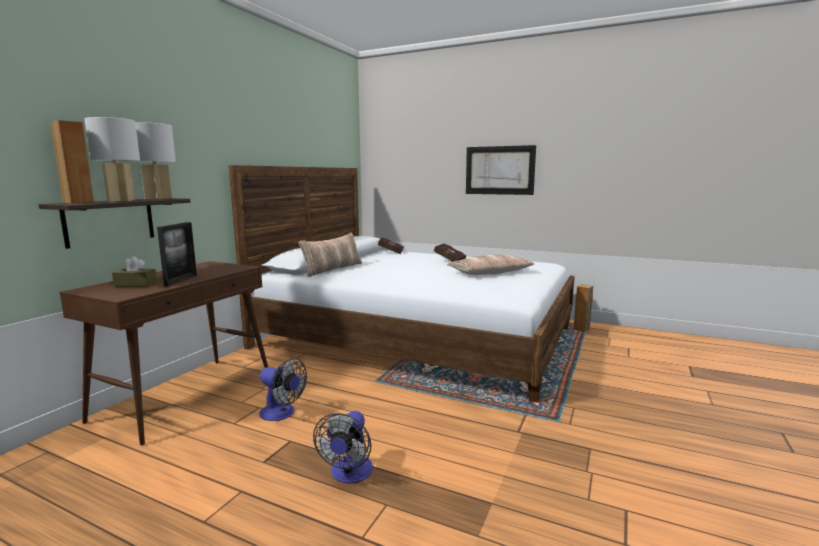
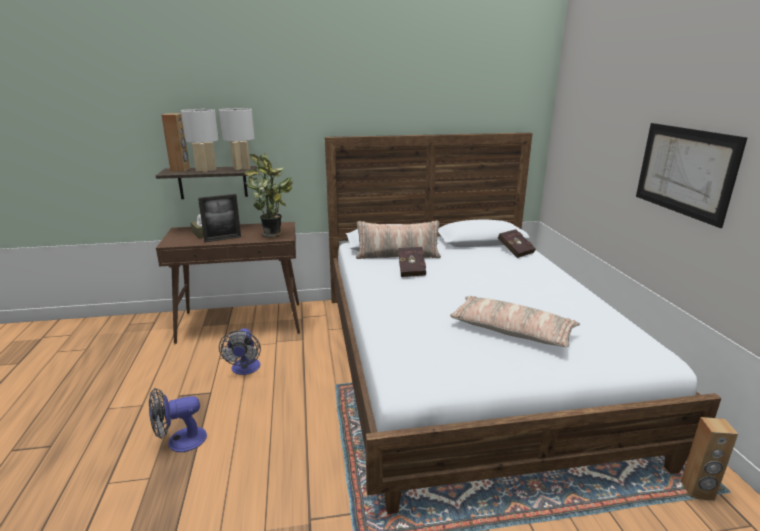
camera: 55 degrees right, 10 degrees up
red book [434,243,467,262] -> red book moved to [398,247,426,277]
none -> potted plant [245,153,293,237]

